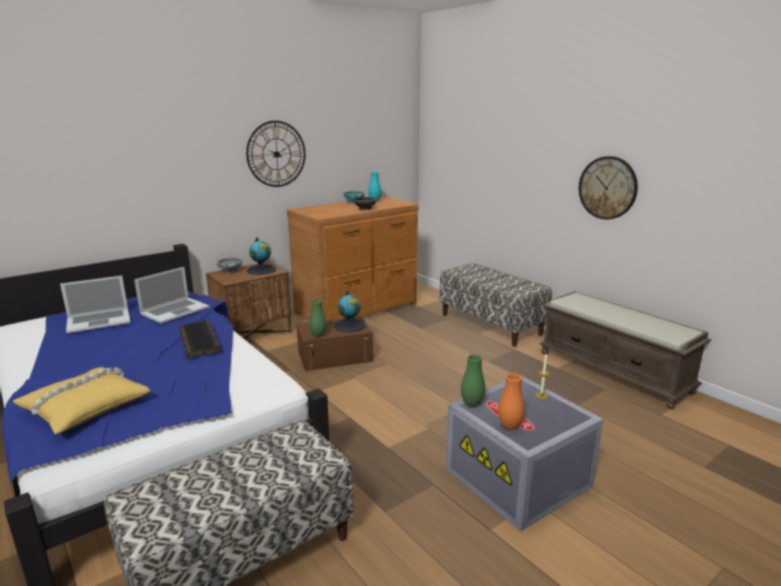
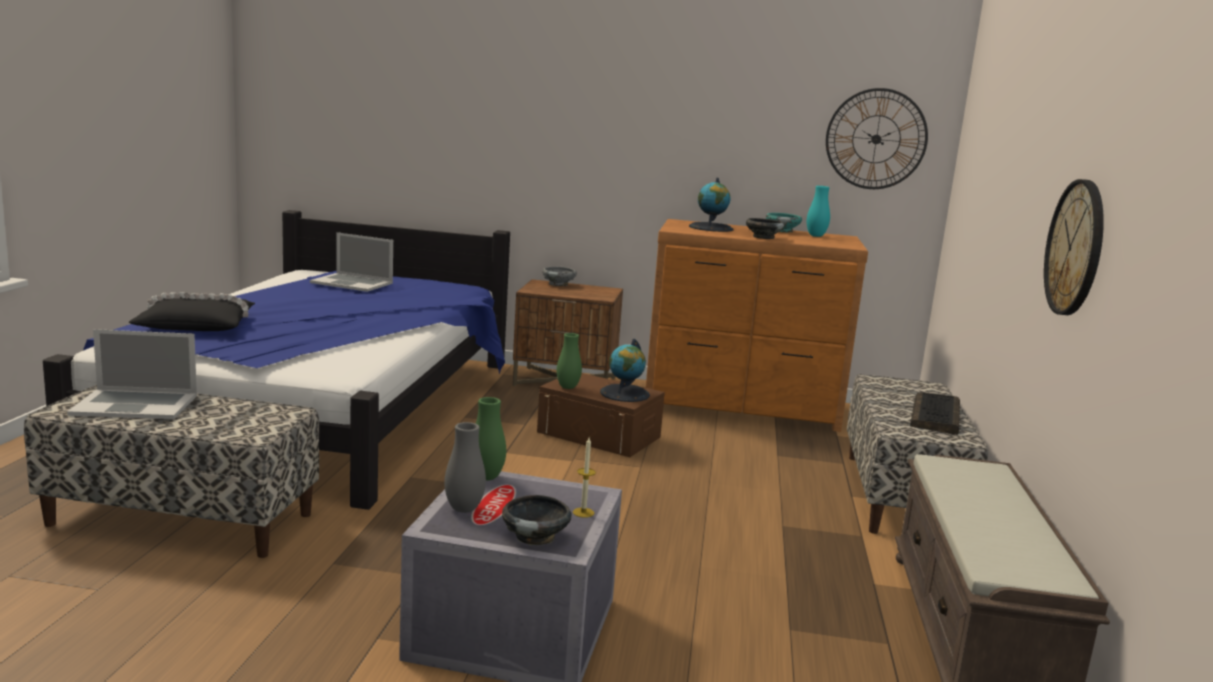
camera: 45 degrees right, 5 degrees down
yellow pillow [13,367,151,434] -> black pillow [129,292,255,331]
laptop [134,267,209,323] -> laptop moved to [67,329,197,419]
keyboard [179,320,222,358] -> keyboard moved to [910,392,960,435]
wall clock [246,121,306,187] -> wall clock moved to [826,88,928,189]
globe [247,237,277,275] -> globe moved to [689,178,733,232]
orange vase [498,373,525,429] -> grey vase [444,422,486,513]
none -> black bowl [502,495,572,545]

